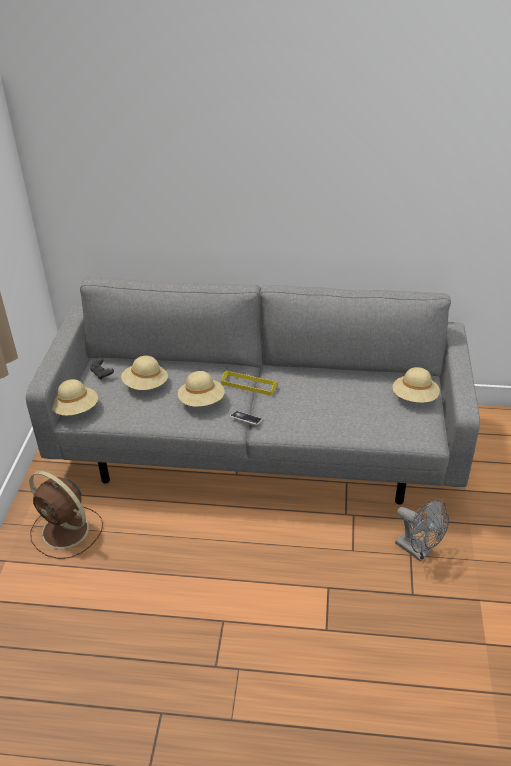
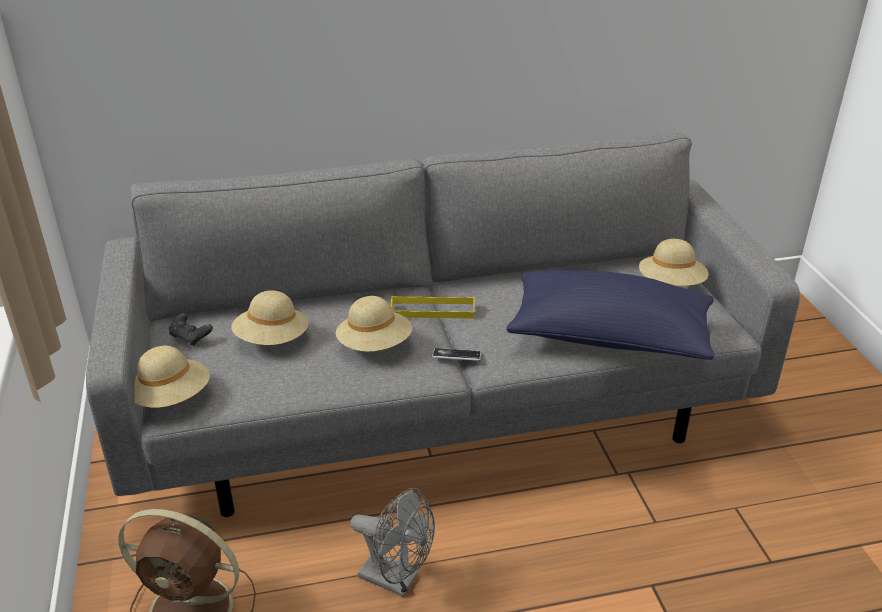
camera: 20 degrees left, 5 degrees down
grey fan [395,499,449,562] -> grey fan moved to [350,488,435,597]
none -> blue pillow [506,270,715,360]

